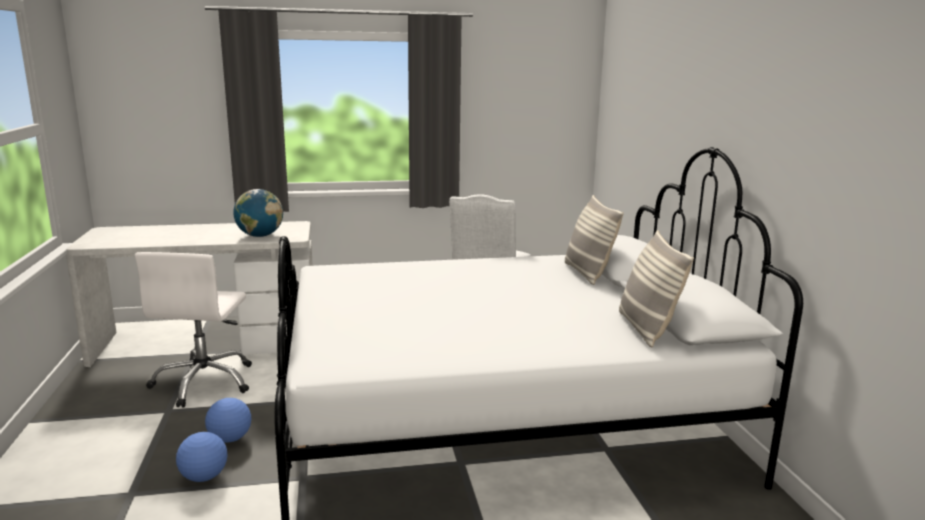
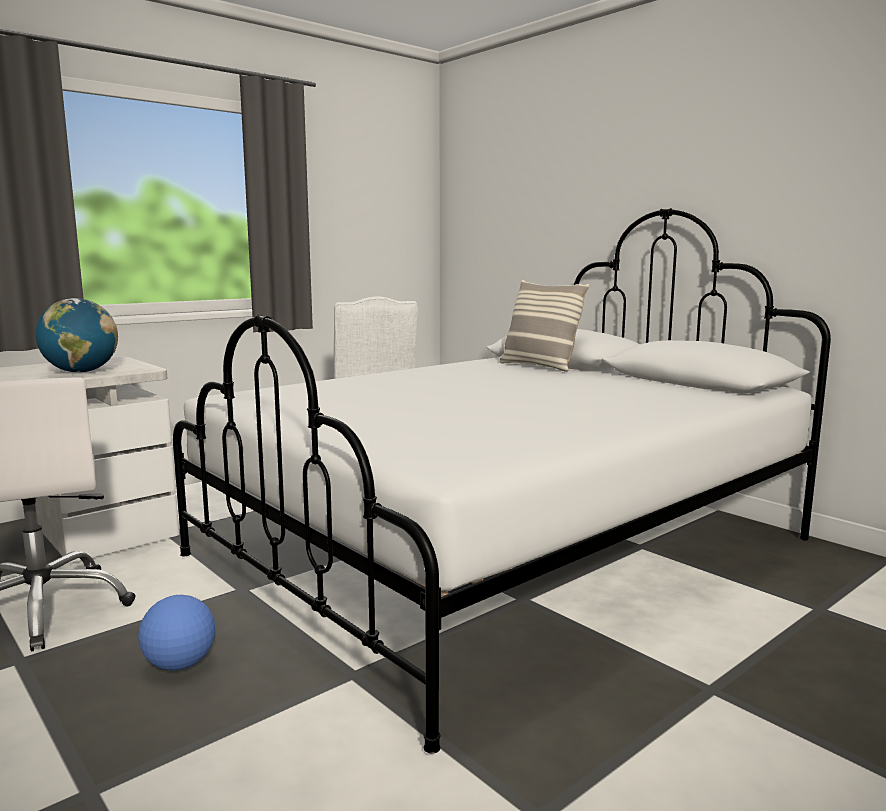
camera: 30 degrees left, 5 degrees down
football [176,432,228,482] -> none
pillow [619,230,694,348] -> none

